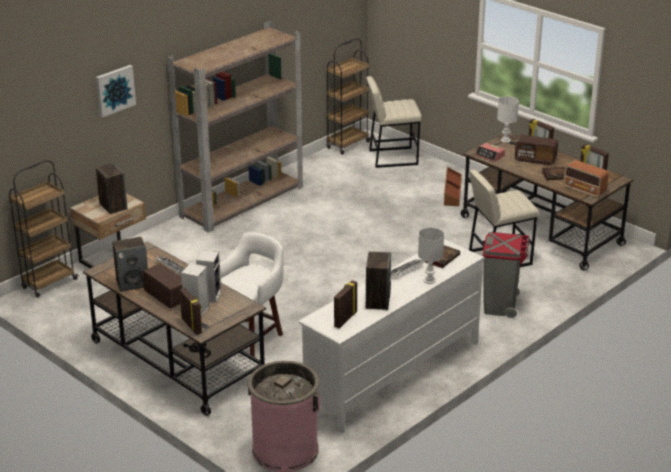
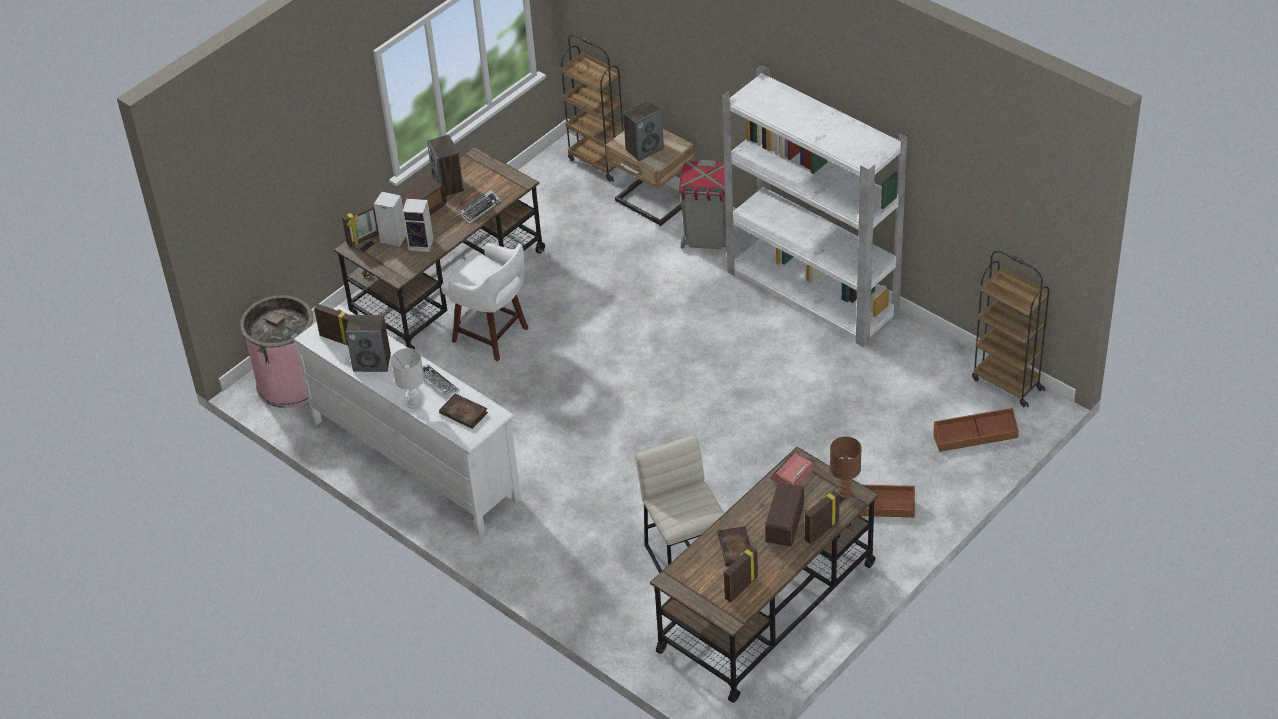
camera: 90 degrees right, 15 degrees up
picture [96,65,136,118] -> none
brown bookcase [168,21,303,233] -> white bookcase [722,65,907,347]
beige chair [366,76,422,168] -> brown storage box [933,408,1019,452]
grey trash can [483,232,530,318] -> grey trash can moved to [678,160,727,251]
white table lamp [497,96,519,143] -> brown table lamp [830,437,862,498]
radio [564,160,609,198] -> none

